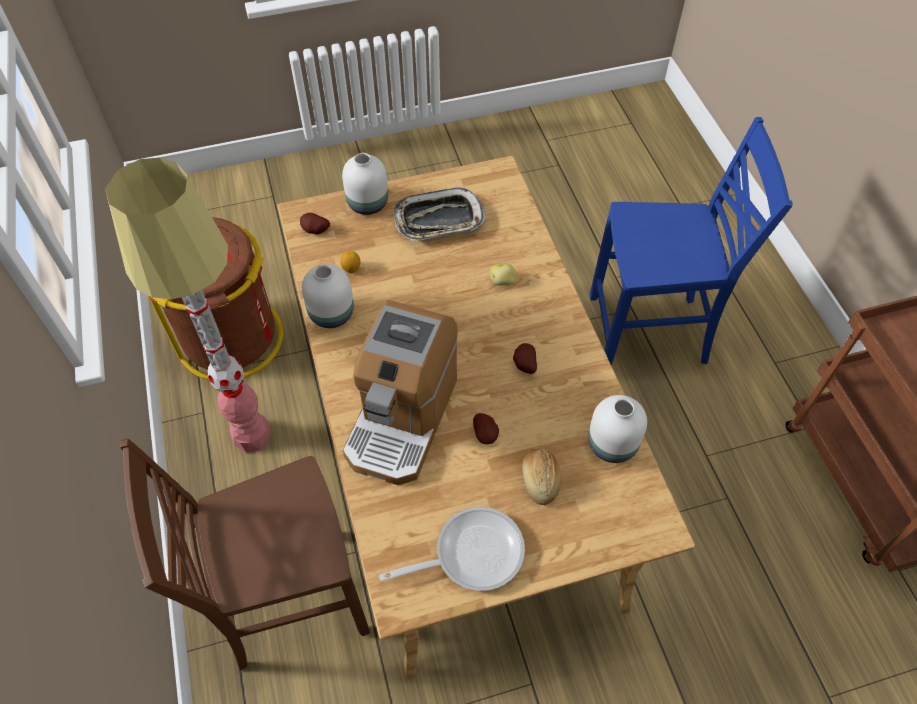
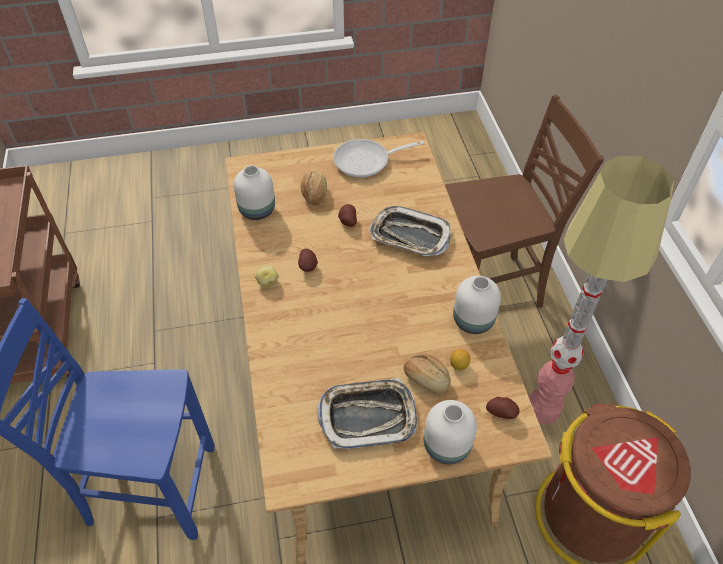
camera: 175 degrees left, 5 degrees down
coffee machine [343,300,458,485] -> tray [370,206,451,256]
potato [490,263,516,286] -> potato moved to [255,265,279,287]
none -> bread [404,354,450,394]

